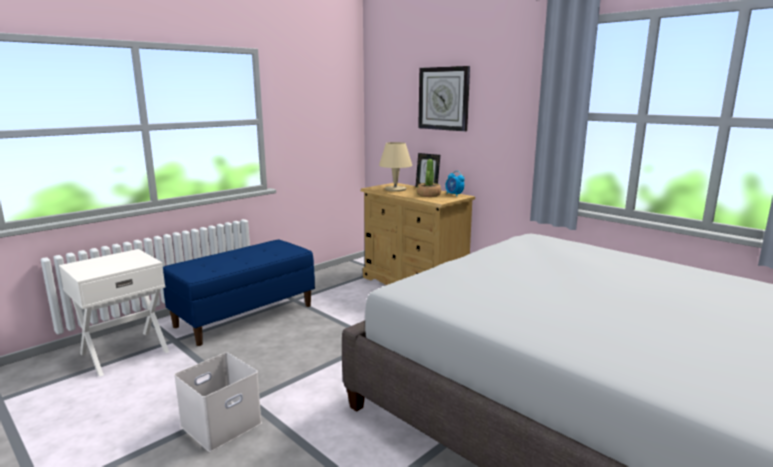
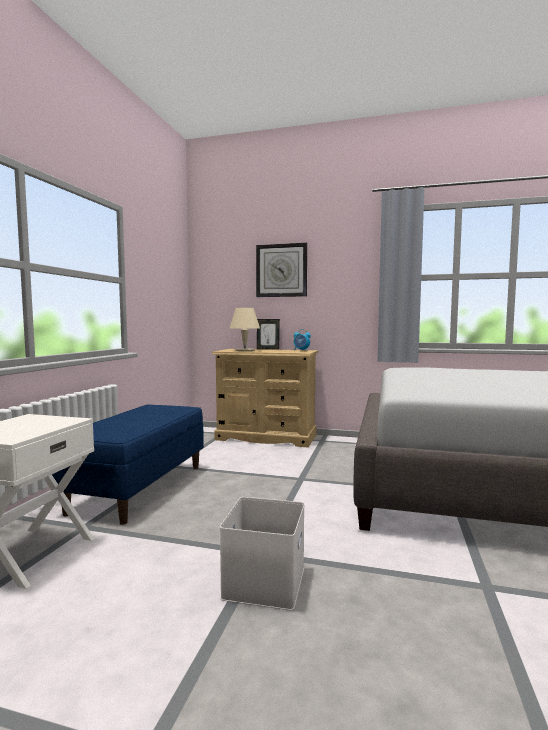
camera: 30 degrees left, 10 degrees down
potted plant [417,159,441,197] -> none

